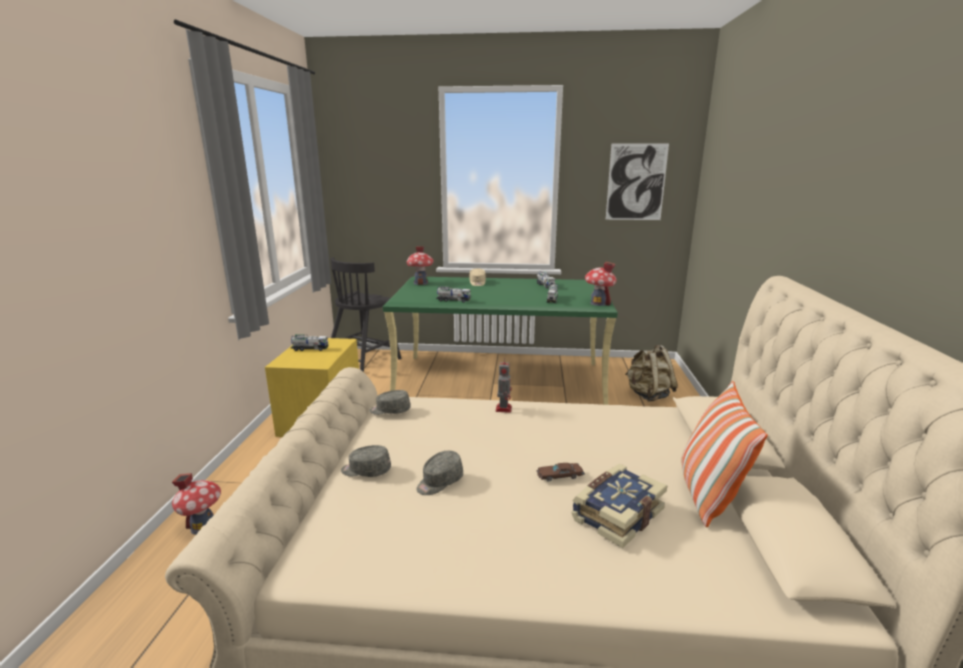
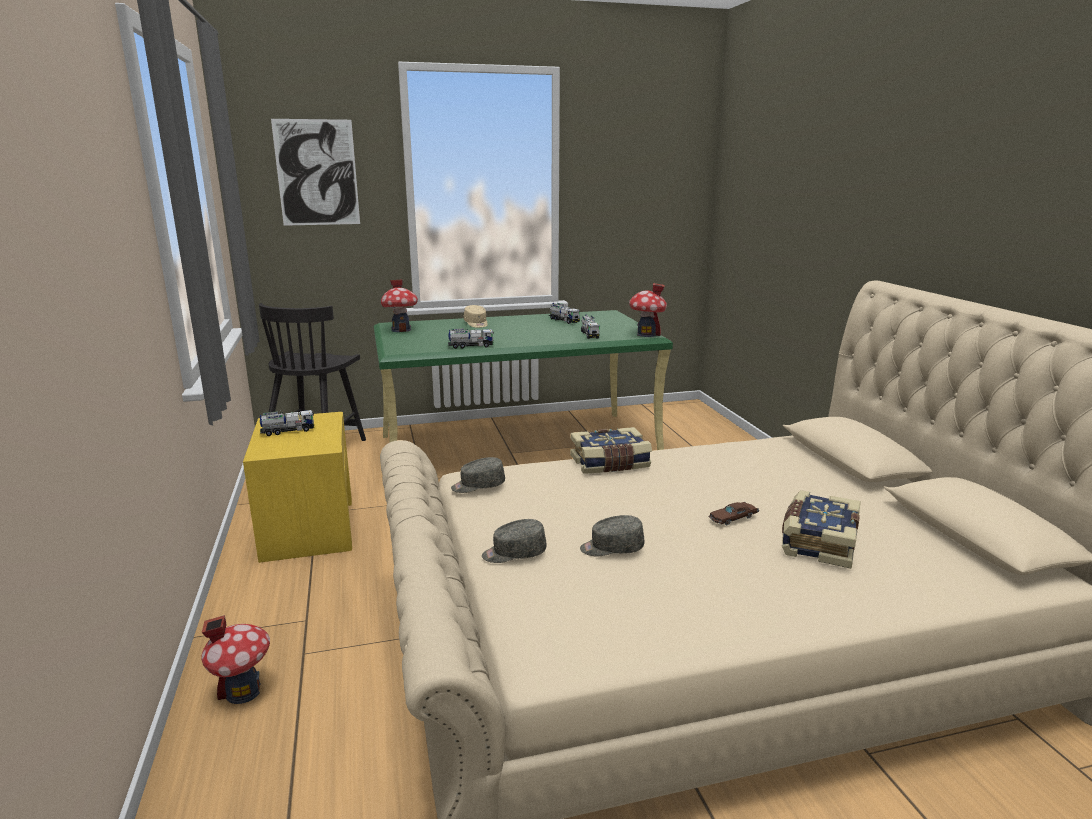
camera: 20 degrees left, 0 degrees up
grey cap [416,451,463,495] -> grey cap turned 60 degrees clockwise [580,515,644,556]
toy robot [496,357,512,413] -> book [570,427,652,474]
picture [606,143,669,220] -> picture moved to [271,119,360,226]
beige backpack [625,345,678,402] -> none
pillow [681,381,768,527] -> none

